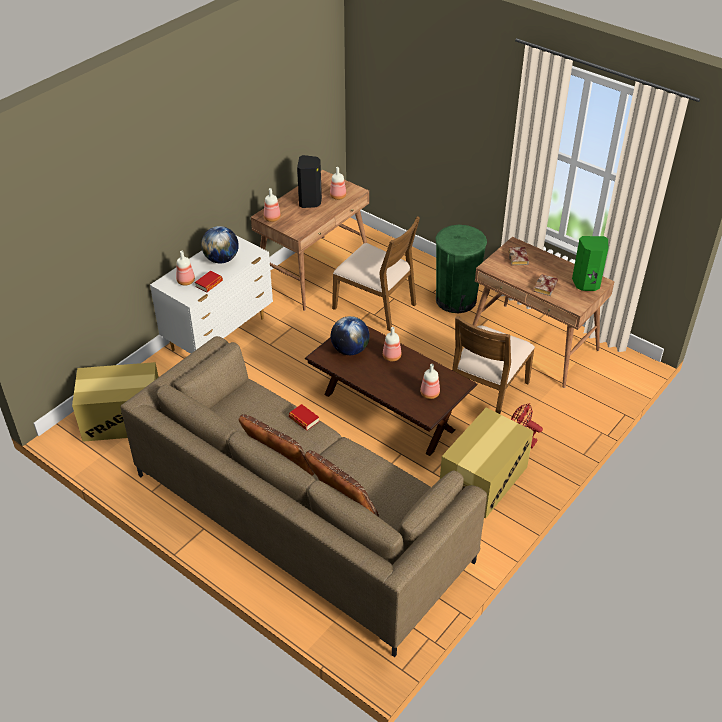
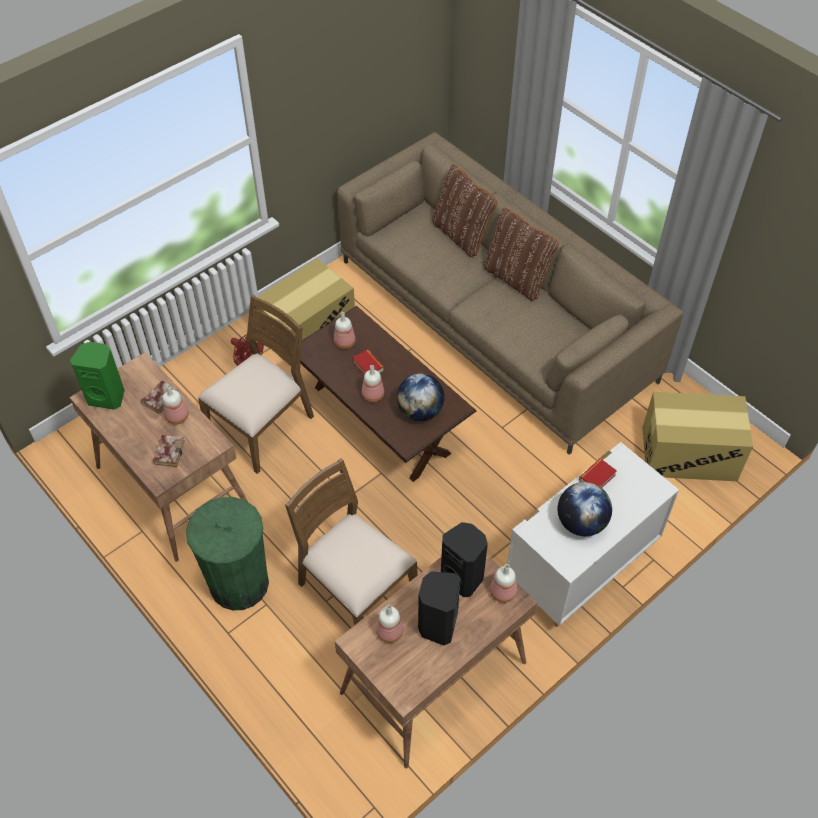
camera: 170 degrees left, 10 degrees up
bottle [176,251,195,286] -> bottle moved to [163,385,189,425]
book [289,404,319,430] -> book moved to [352,350,384,375]
none -> black speaker [441,522,488,597]

